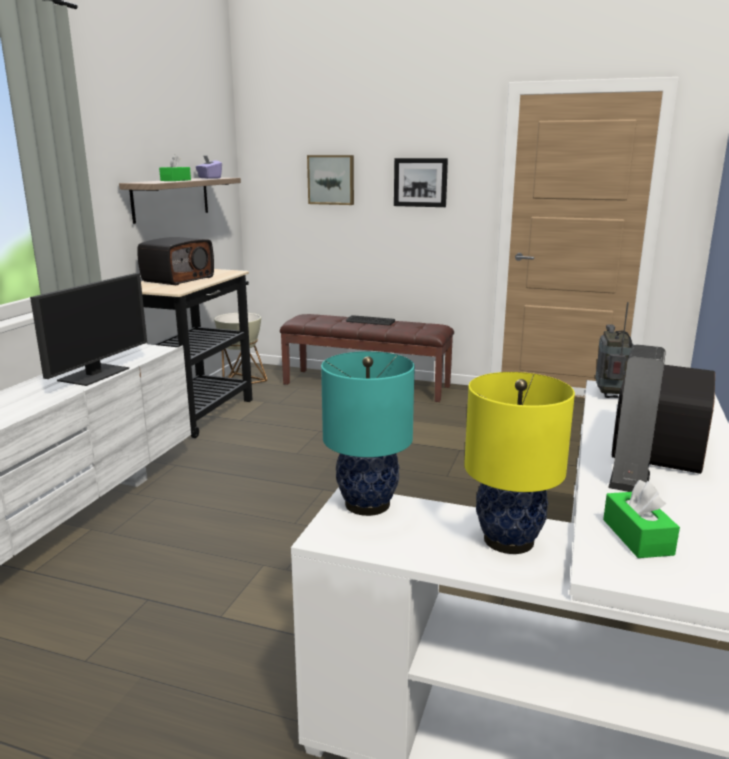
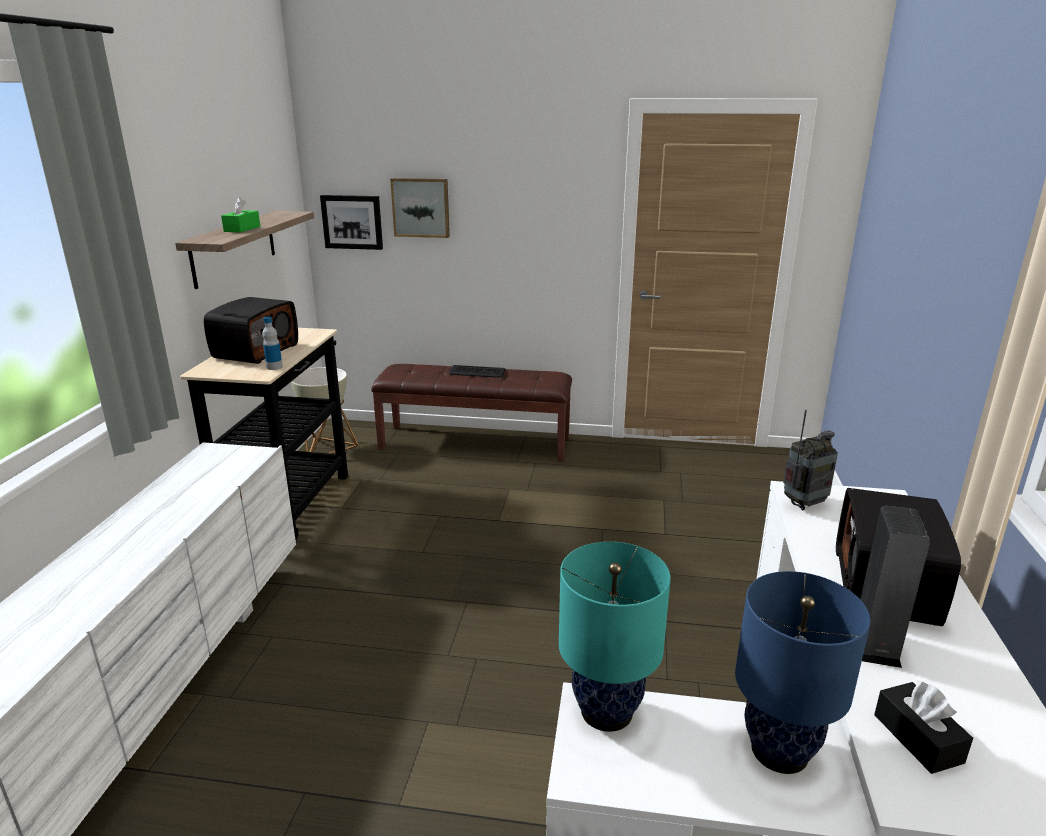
camera: 10 degrees left, 5 degrees up
monitor [30,273,147,386] -> none
purple tissue box [196,156,222,179] -> none
picture [394,158,448,207] -> picture moved to [320,195,383,250]
yellow table lamp [464,372,575,554] -> blue table lamp [735,571,870,774]
radio [596,302,633,398] -> radio turned 60 degrees clockwise [783,410,838,510]
green tissue box [603,480,680,558] -> black tissue box [874,681,973,774]
none -> bottle [262,317,283,370]

